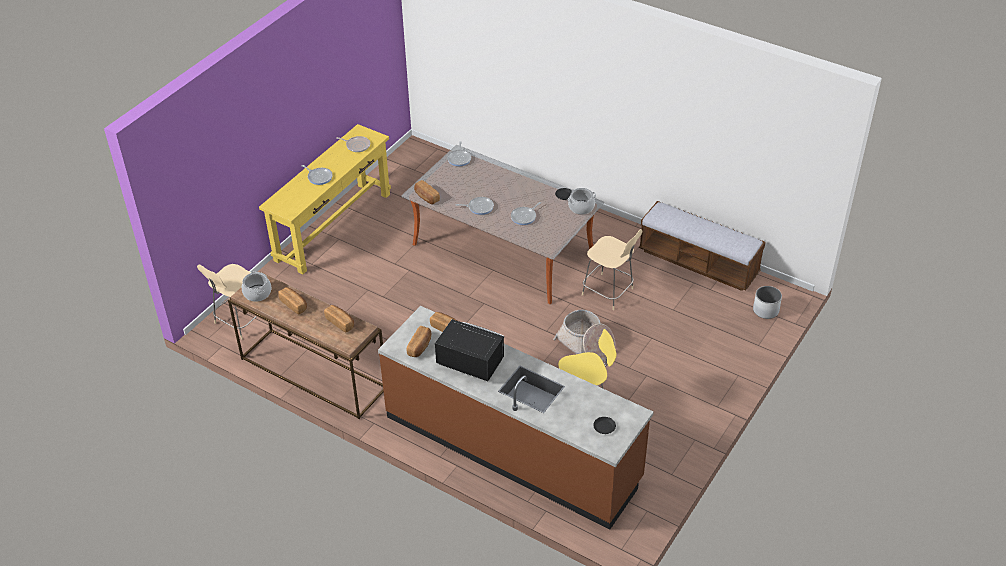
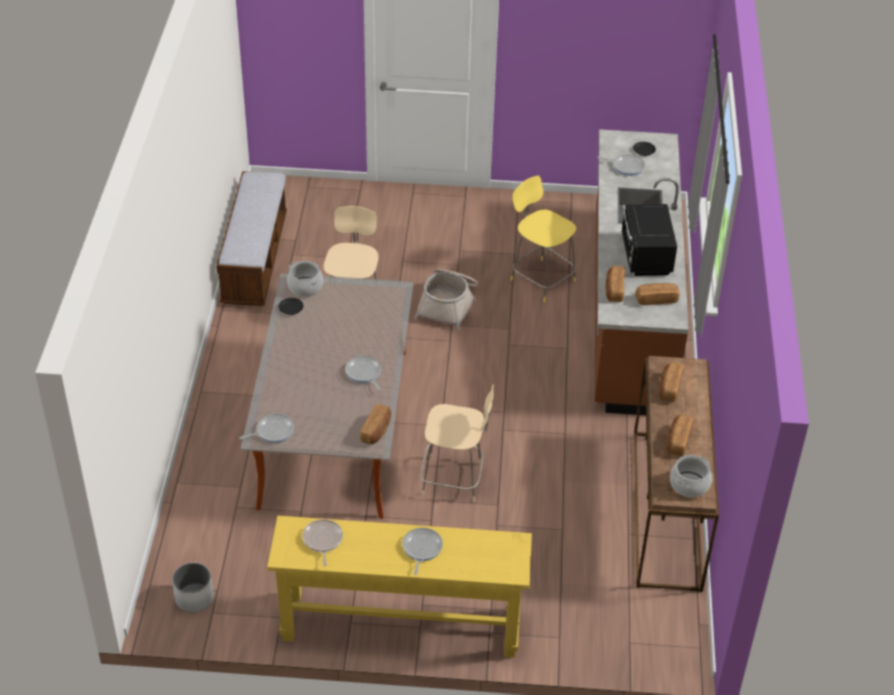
camera: 120 degrees left, 0 degrees up
beige stool [197,264,256,340] -> beige stool moved to [420,384,494,502]
frying pan [511,202,541,225] -> frying pan moved to [597,154,645,176]
white planter [753,286,782,319] -> white planter moved to [172,562,214,613]

